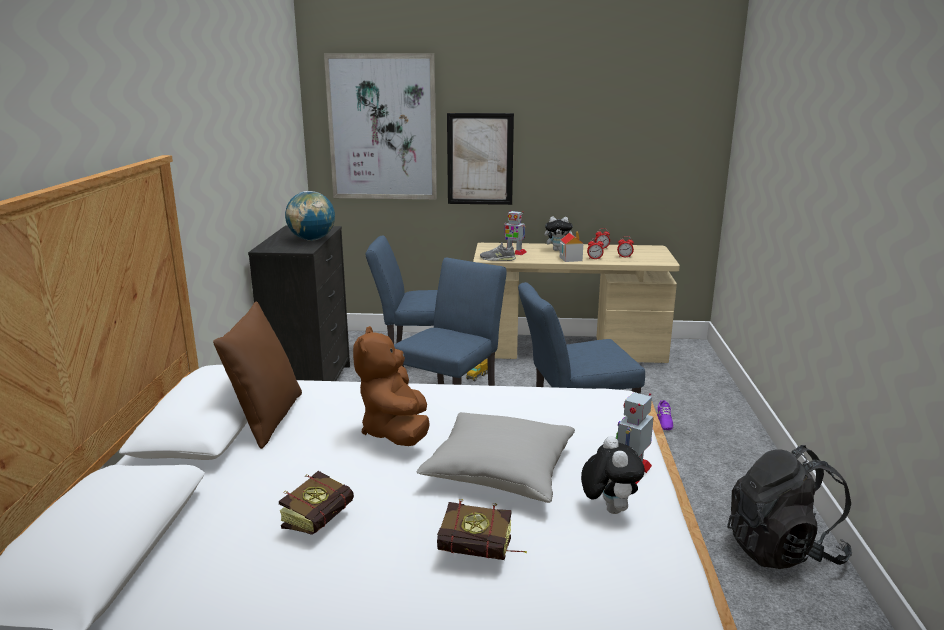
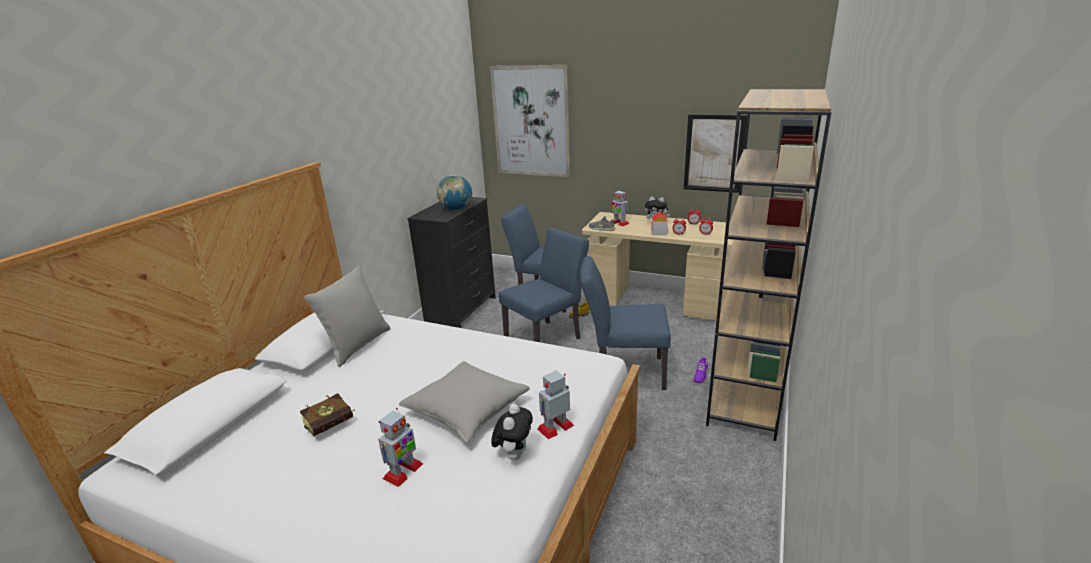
camera: 20 degrees right, 5 degrees up
brown pillow [213,302,302,449] -> grey pillow [304,266,391,367]
brown plush toy [353,326,430,446] -> none
book [437,499,527,560] -> toy robot [378,408,423,487]
picture [447,113,514,205] -> picture moved to [684,114,747,193]
black backpack [727,445,852,569] -> none
none -> brown bookcase [706,89,832,441]

